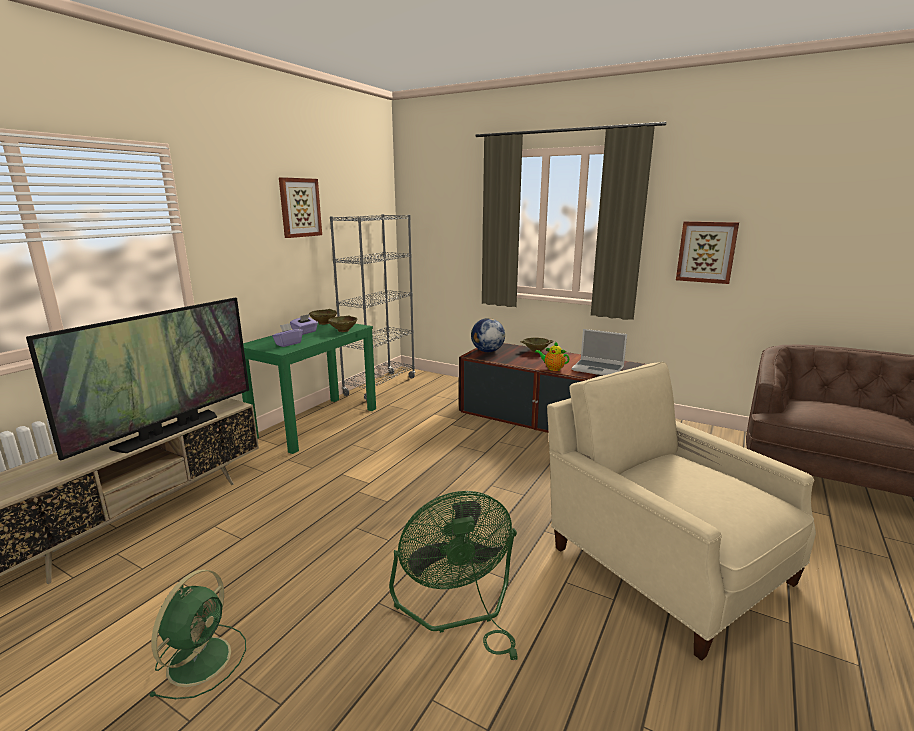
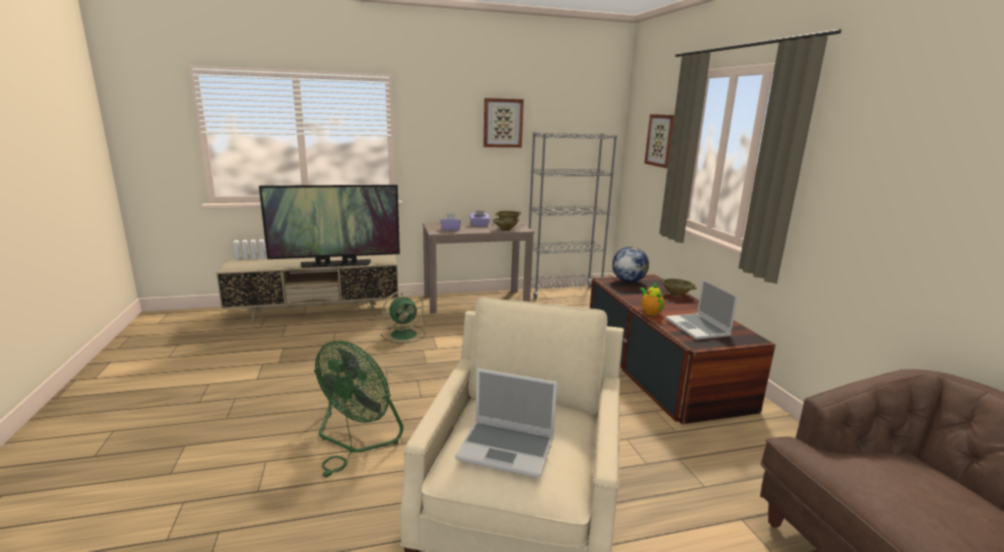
camera: 45 degrees right, 0 degrees up
green fan [148,569,246,699] -> green fan moved to [381,290,425,343]
green console table [242,323,376,454] -> brown console table [423,221,534,314]
picture [676,221,739,284] -> picture moved to [644,114,674,168]
none -> laptop [455,369,557,478]

